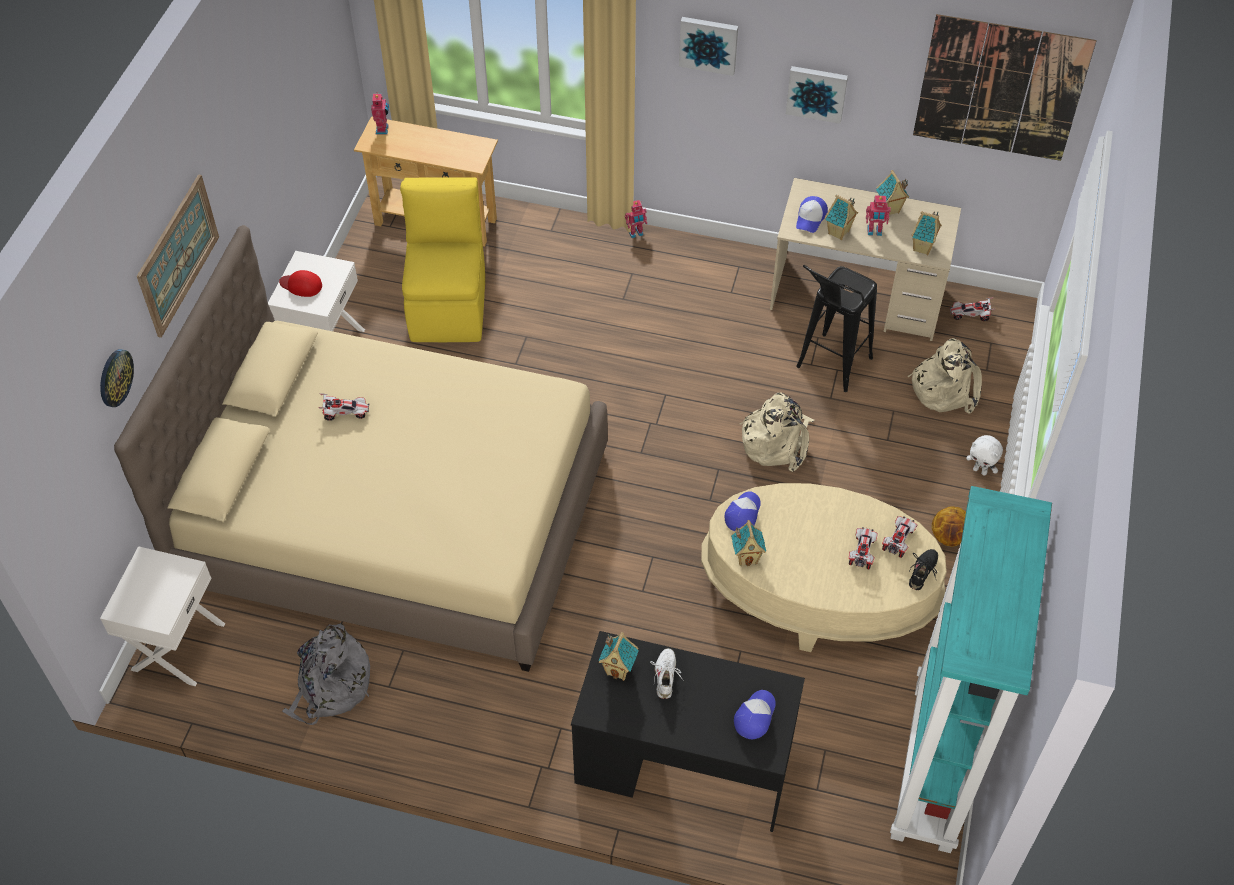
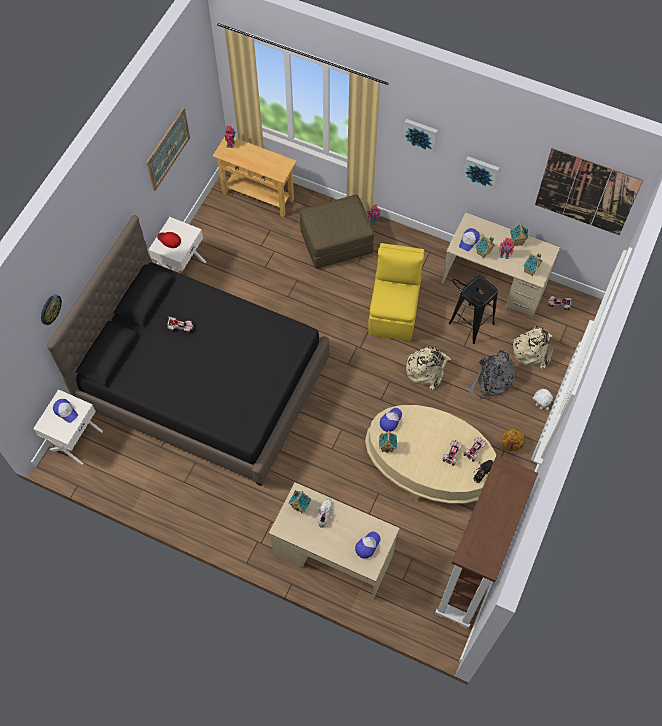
camera: 10 degrees right, 10 degrees up
beige bed [114,225,608,672] -> black bed [47,215,330,486]
picture [137,174,219,338] -> picture moved to [146,108,190,191]
grey backpack [282,623,370,725] -> grey backpack moved to [467,350,515,399]
yellow chair [400,177,485,342] -> yellow chair moved to [368,243,424,341]
black desk [571,631,805,832] -> beige desk [269,482,400,600]
turquoise bookcase [890,486,1052,853] -> brown bookcase [435,456,538,628]
none -> cap [53,399,78,423]
none -> brown ottoman [300,194,374,269]

